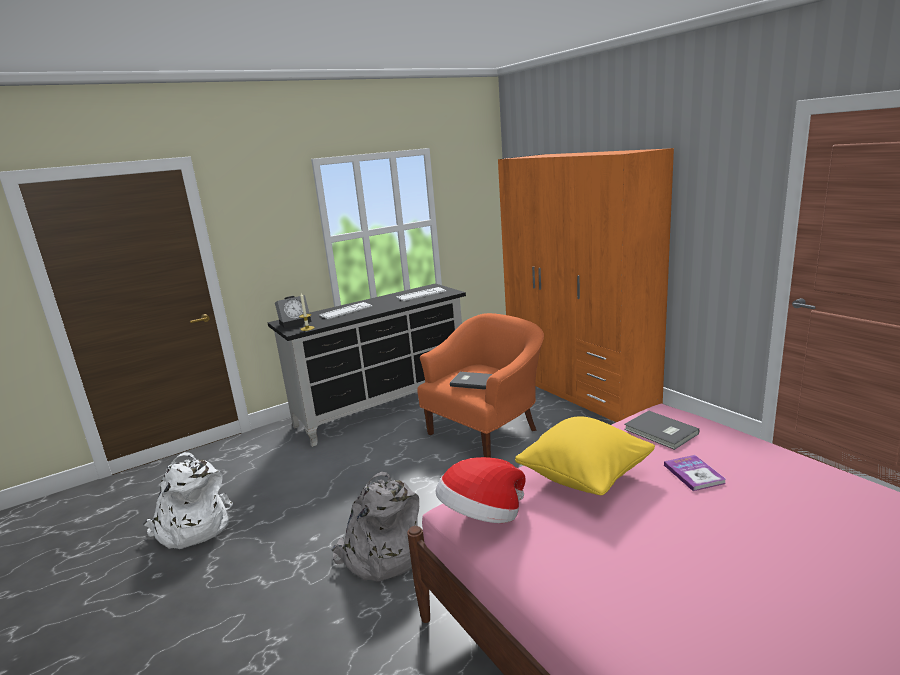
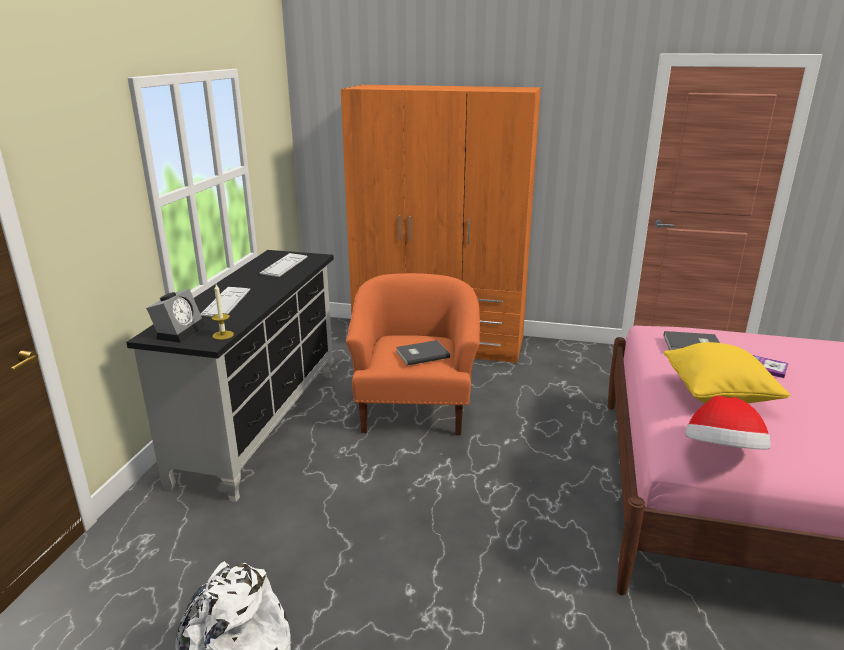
camera: 45 degrees left, 5 degrees up
grey backpack [332,472,419,581] -> none

